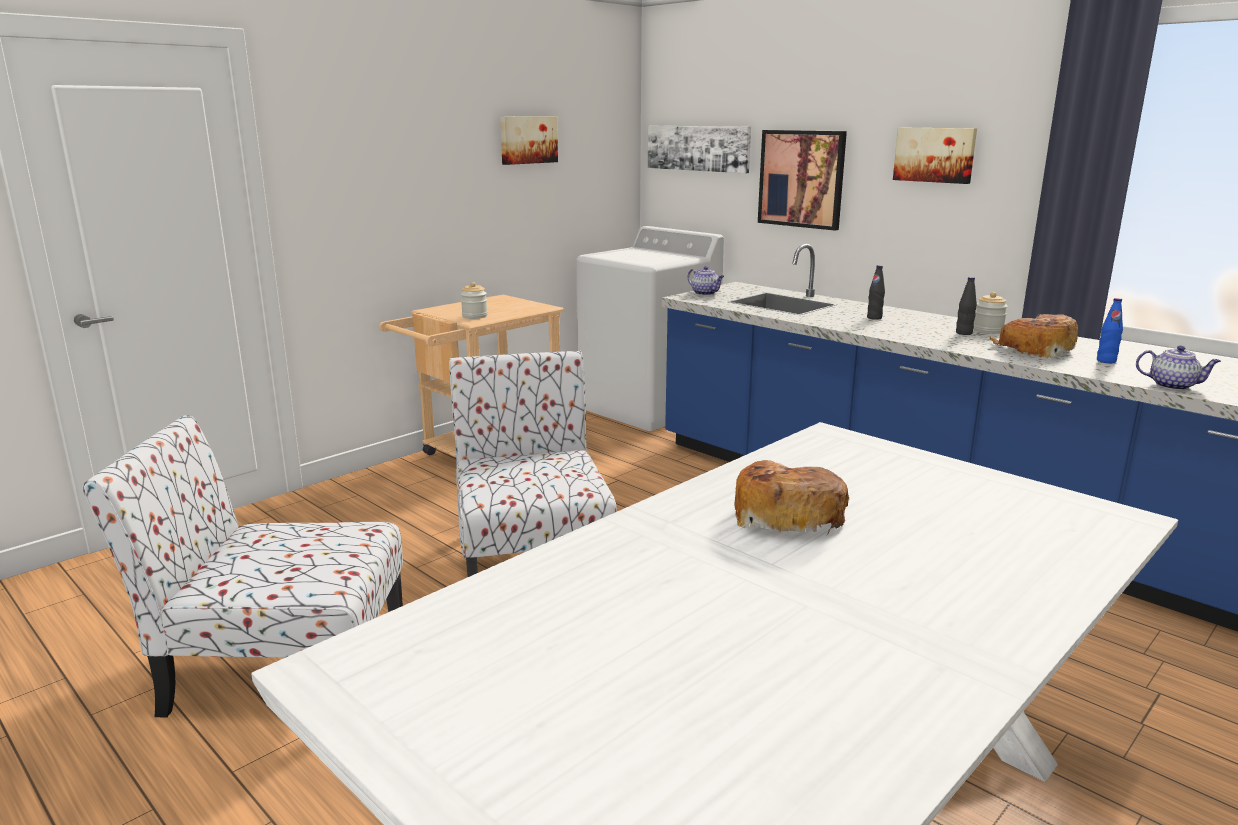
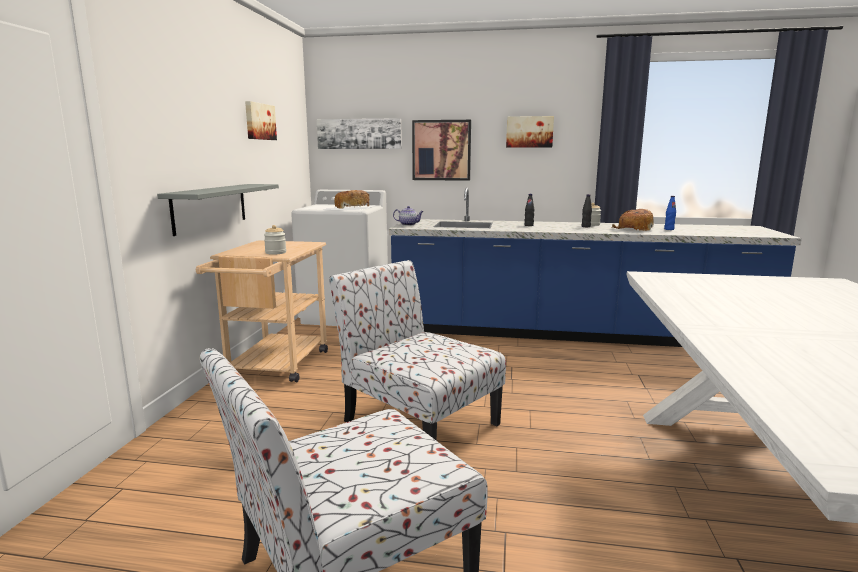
camera: 35 degrees left, 5 degrees down
bread [734,460,850,535] -> bread moved to [334,190,369,209]
teapot [1136,345,1221,390] -> none
none -> grey shelf [157,184,279,236]

